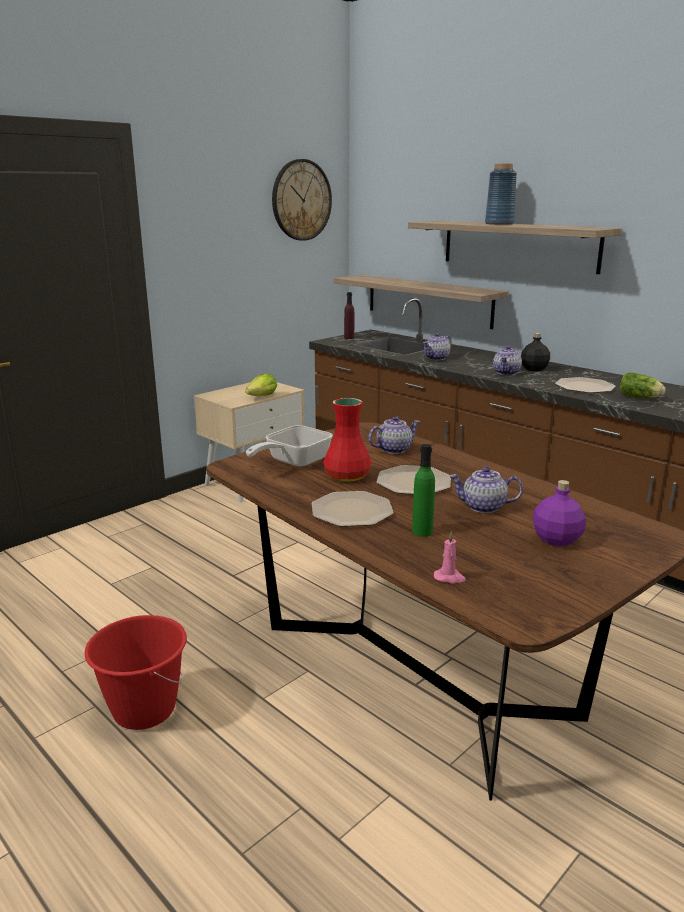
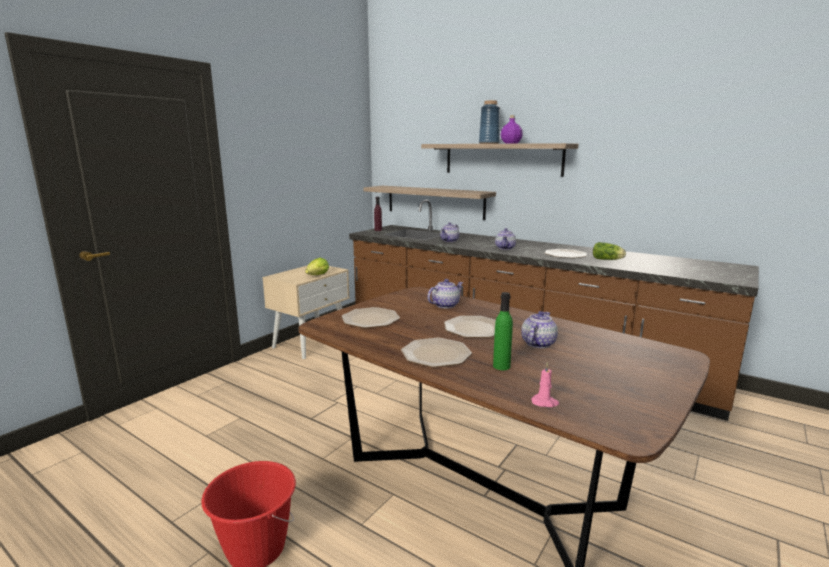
camera: 10 degrees left, 5 degrees down
frying pan [246,425,333,467] -> plate [342,307,400,328]
wall clock [272,159,332,241] -> none
red vase [323,398,371,482] -> none
teapot [449,467,523,513] -> teapot turned 120 degrees clockwise [521,311,558,348]
black bottle [521,333,550,371] -> none
purple bottle [533,480,586,547] -> purple bottle moved to [501,115,523,143]

